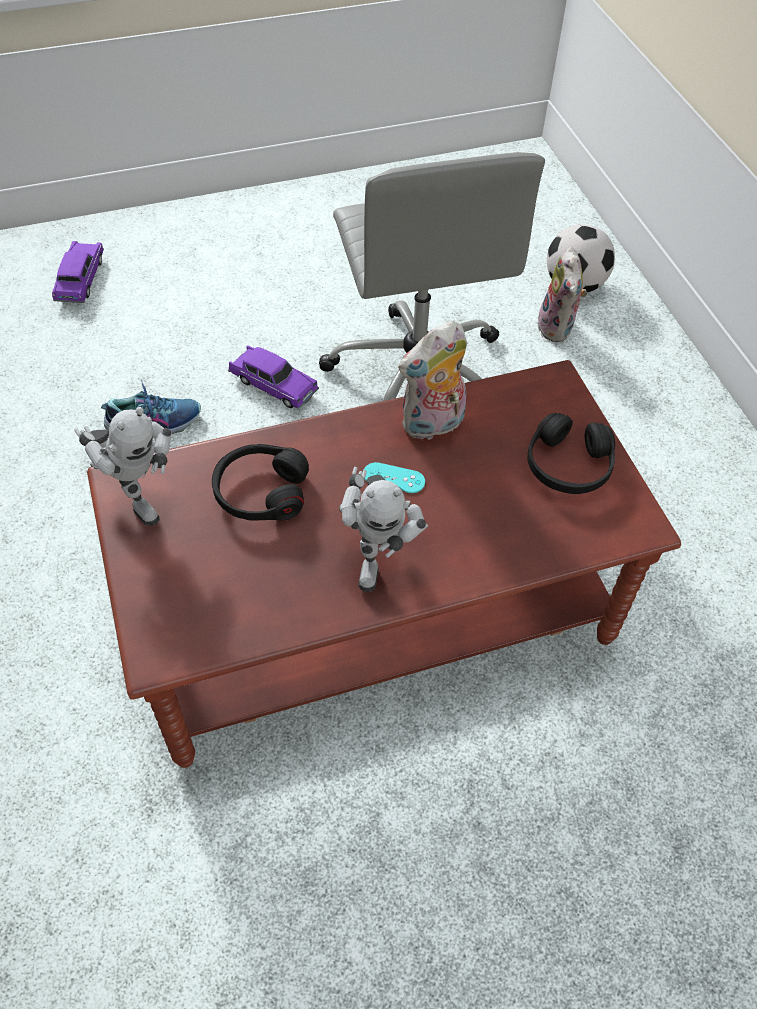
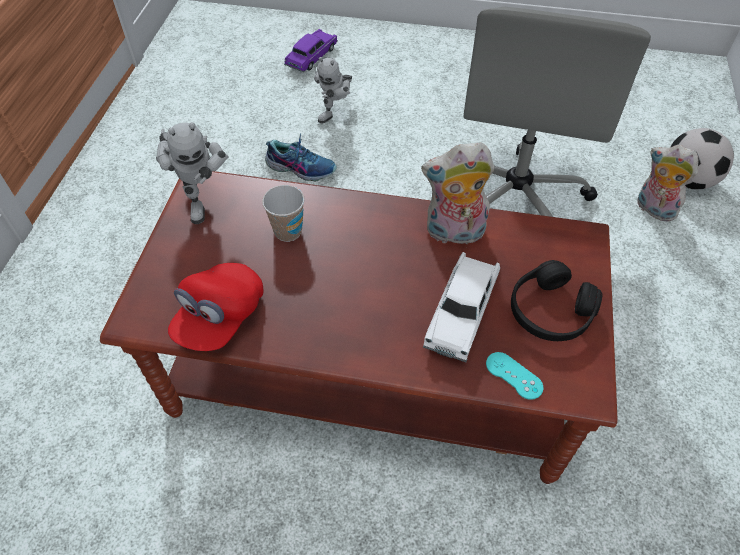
camera: 30 degrees right, 0 degrees up
black headphones [212,444,309,521] -> cup [262,185,305,242]
purple toy car [228,346,319,408] -> none
toy robot [339,467,428,592] -> toy robot moved to [314,57,352,123]
turquoise game controller [364,462,425,493] -> turquoise game controller moved to [486,352,543,400]
plush toy [537,247,588,342] -> plush toy turned 105 degrees clockwise [637,145,699,222]
none -> red cap [168,263,263,351]
none -> white toy car [423,252,500,362]

